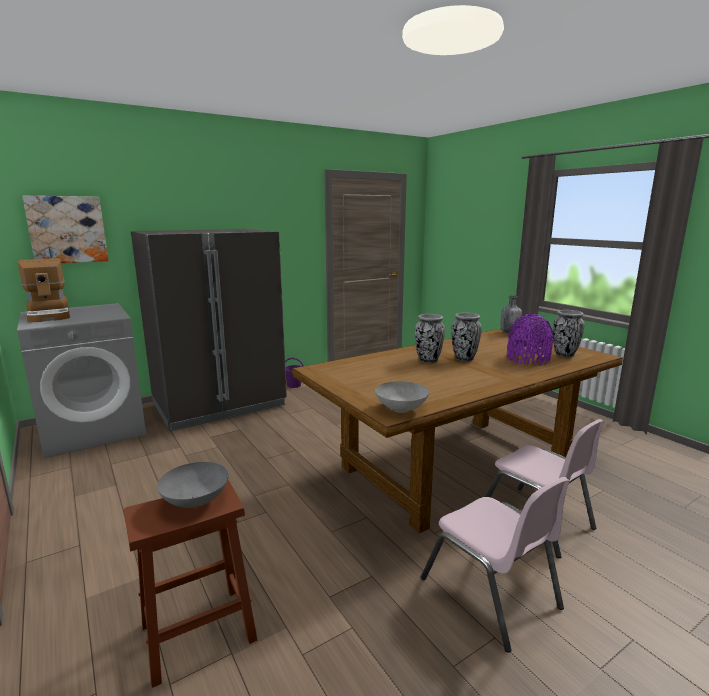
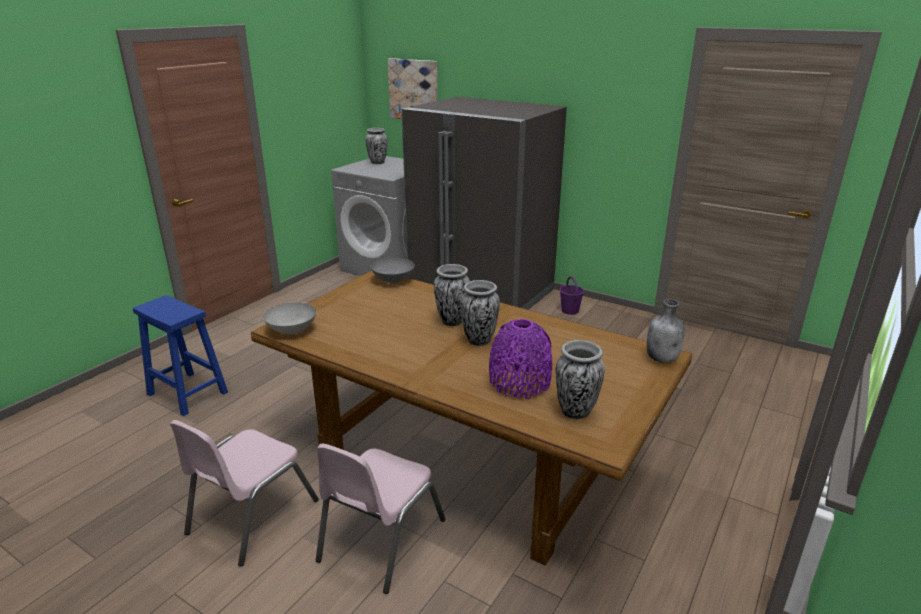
camera: 65 degrees right, 10 degrees up
coffee machine [18,258,70,322] -> vase [365,128,387,164]
brown stool [124,480,257,688] -> blue stool [133,295,228,416]
grey bowl [157,462,229,508] -> grey bowl moved to [371,257,415,283]

